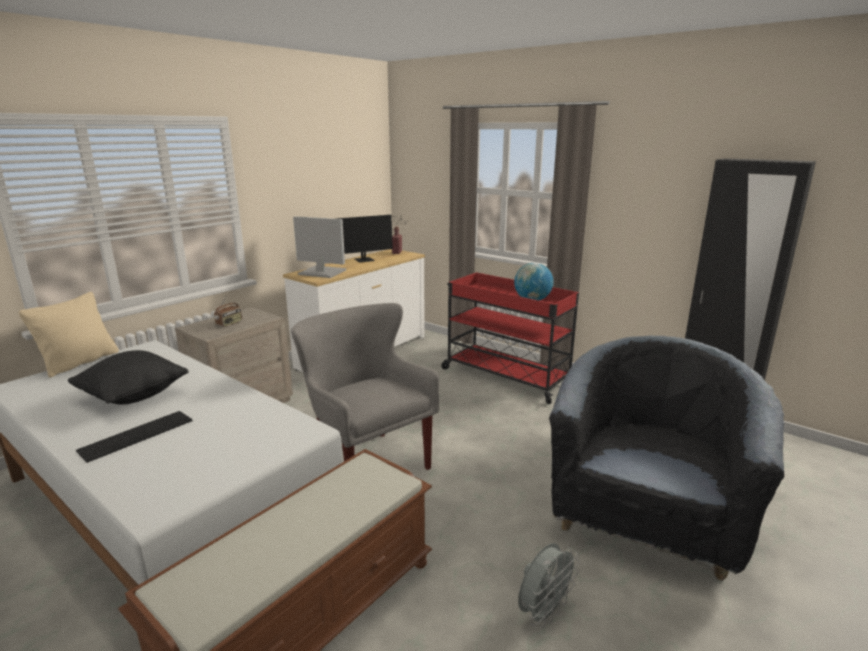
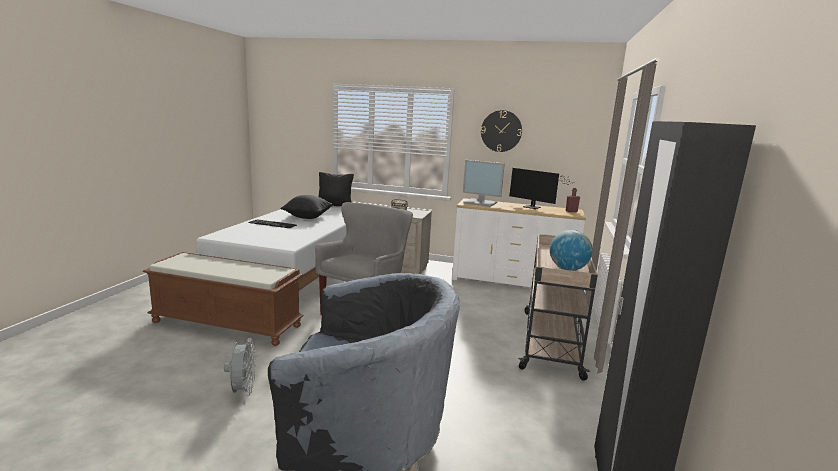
camera: 65 degrees right, 5 degrees down
beige pillow [19,292,119,378] -> black pillow [318,172,354,206]
monitor [293,216,346,278] -> monitor turned 120 degrees clockwise [463,160,505,207]
red cart [441,272,579,404] -> beige cart [518,234,598,381]
grey fan [518,543,580,628] -> grey fan turned 120 degrees counterclockwise [224,338,256,396]
none -> wall clock [481,110,522,152]

